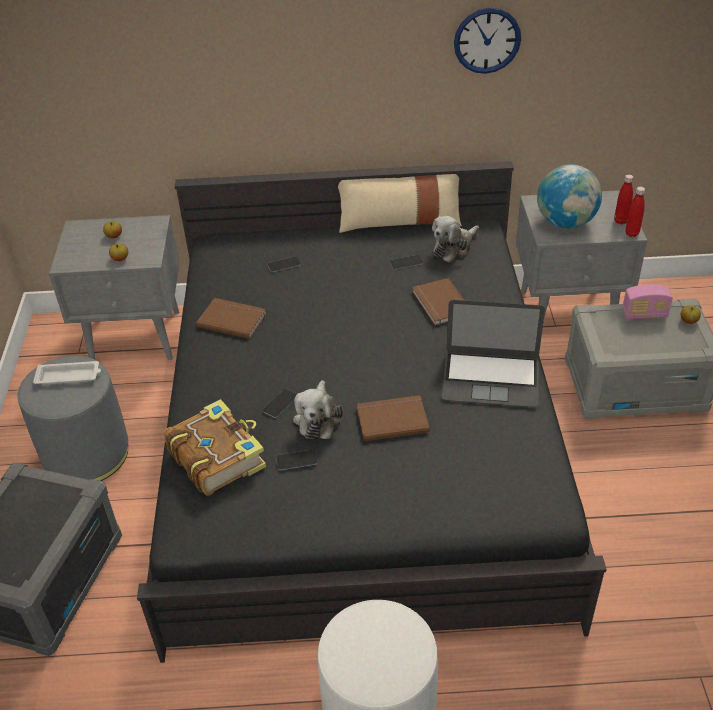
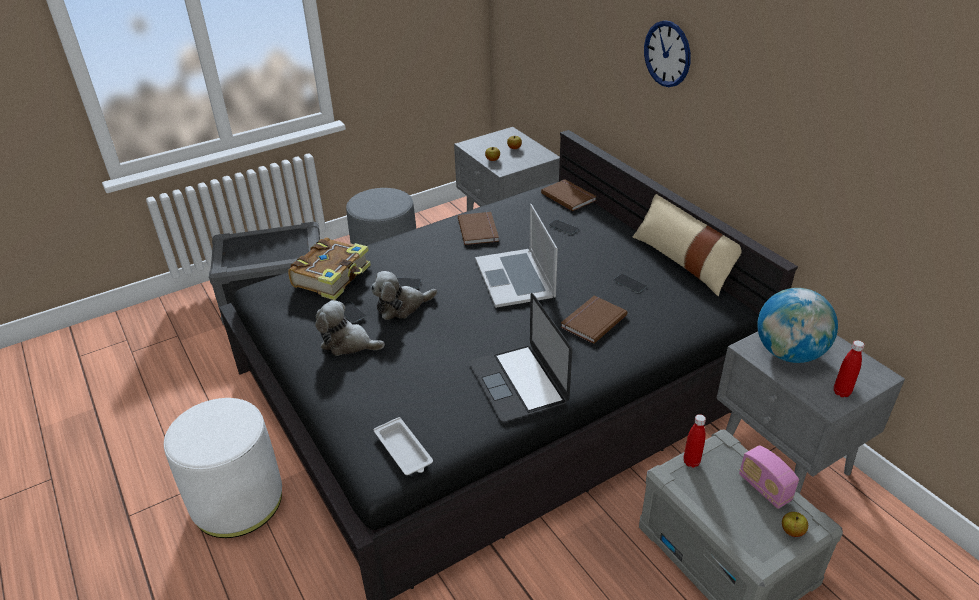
camera: 60 degrees right, 5 degrees down
white tray [33,361,101,384] -> white tray moved to [374,417,433,475]
brown book [357,395,430,441] -> brown book moved to [541,179,596,211]
plush toy [432,216,479,262] -> plush toy moved to [315,300,385,356]
wall clock [454,8,521,74] -> wall clock moved to [644,20,691,87]
red bottle [625,187,645,237] -> red bottle moved to [683,414,706,468]
none -> laptop [475,204,558,308]

